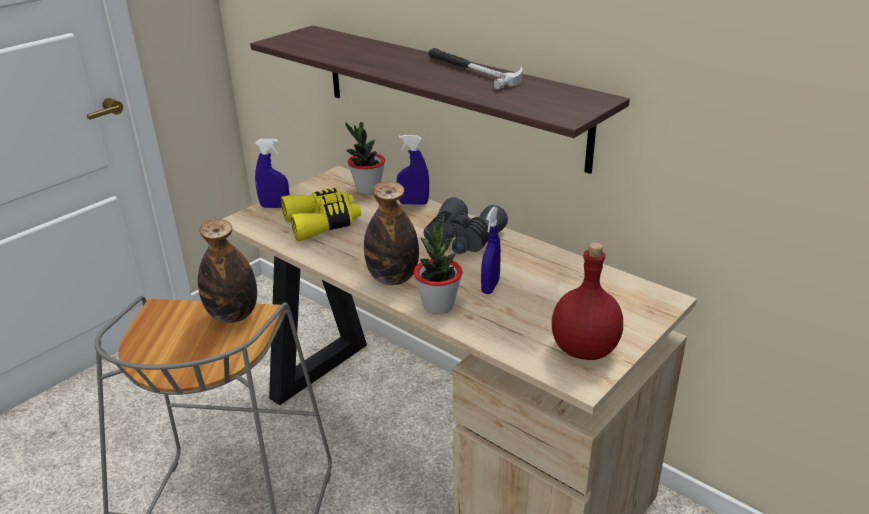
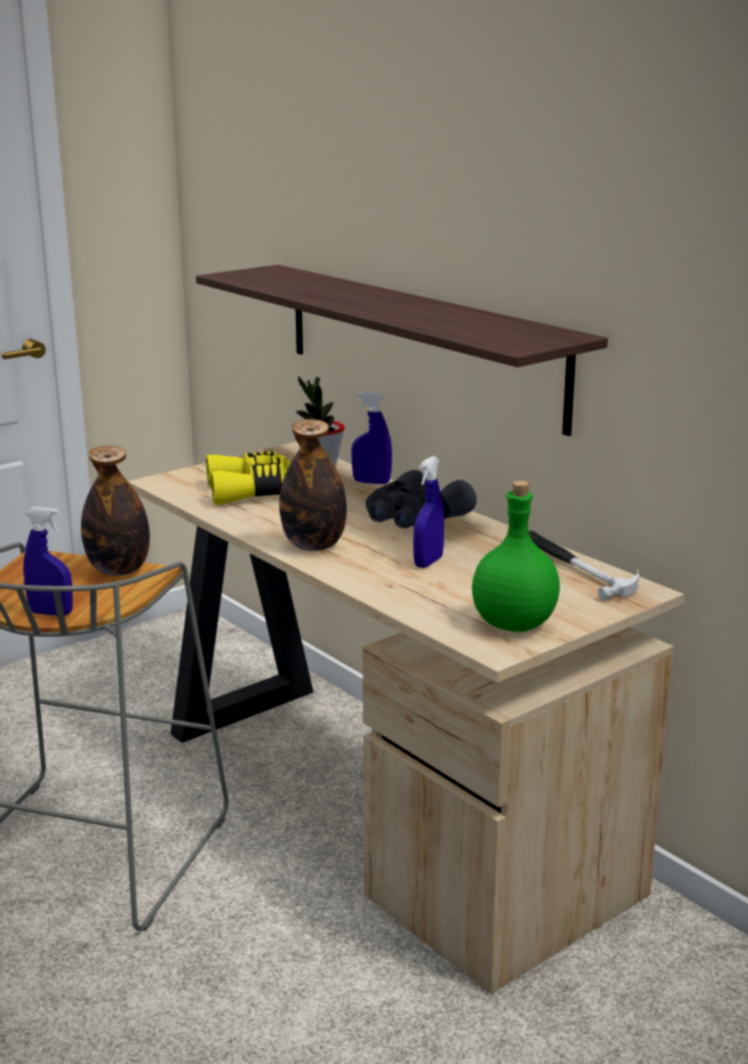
camera: 10 degrees right, 10 degrees down
blue spray bottle [255,138,289,208] -> blue spray bottle moved to [23,507,73,616]
potted plant [414,214,462,314] -> none
hammer [428,48,522,90] -> hammer moved to [528,531,639,600]
red bottle [551,242,623,360] -> green bottle [472,480,560,632]

